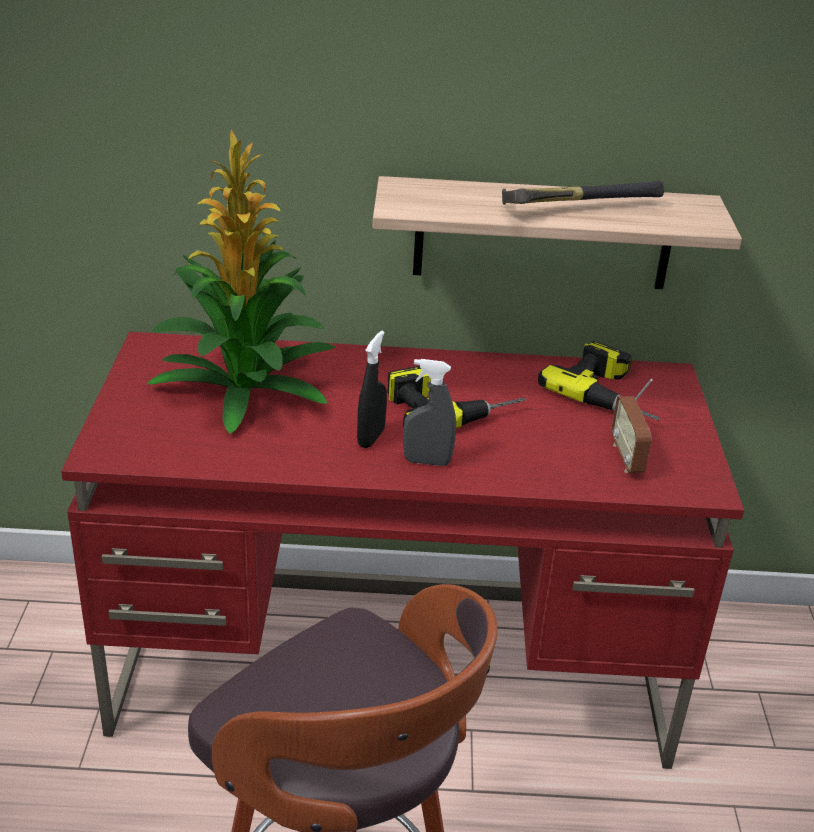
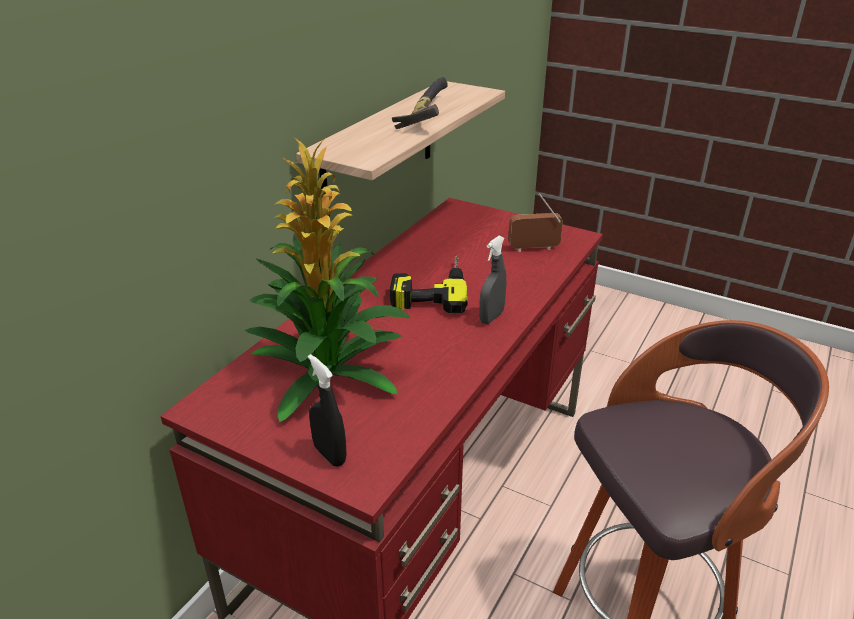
camera: 60 degrees left, 0 degrees up
black spray bottle [357,330,387,448] -> black spray bottle moved to [308,354,347,467]
power drill [538,341,660,421] -> none
radio [612,379,652,473] -> radio turned 150 degrees clockwise [508,193,563,252]

